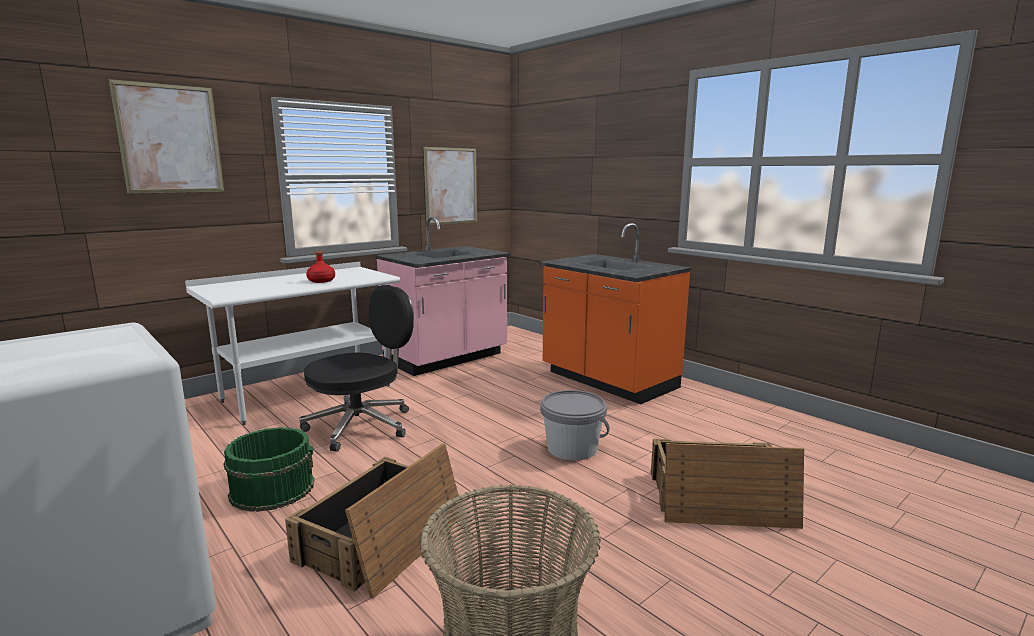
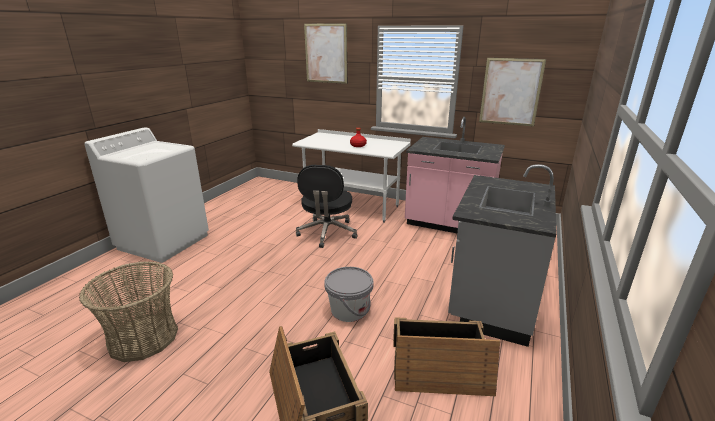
camera: 65 degrees right, 10 degrees up
green bucket [223,427,315,512] -> none
crate [285,444,463,598] -> crate moved to [393,317,500,396]
black office chair [299,285,414,452] -> black office chair turned 75 degrees clockwise [296,165,357,248]
orange counter [539,223,692,404] -> grey counter [448,164,556,347]

